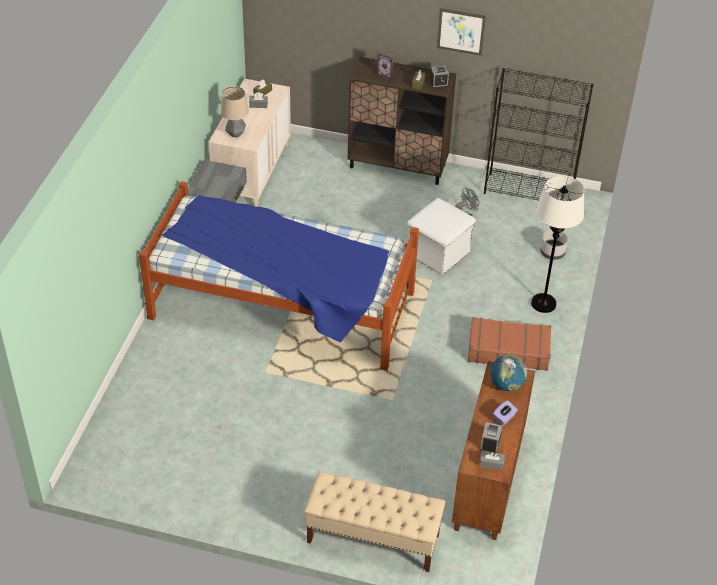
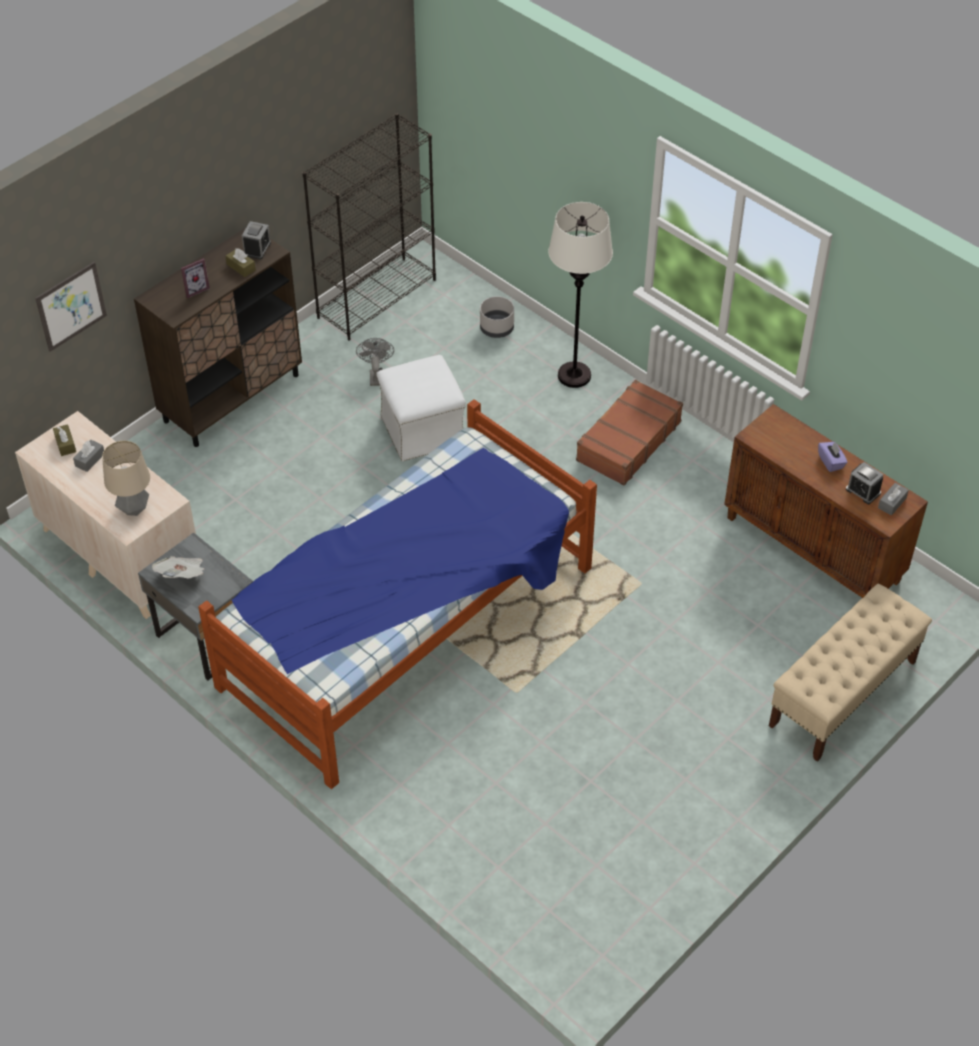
camera: 60 degrees left, 5 degrees up
picture [437,8,486,56] -> picture moved to [35,262,107,352]
globe [490,355,527,391] -> none
none -> newspaper [152,556,204,578]

